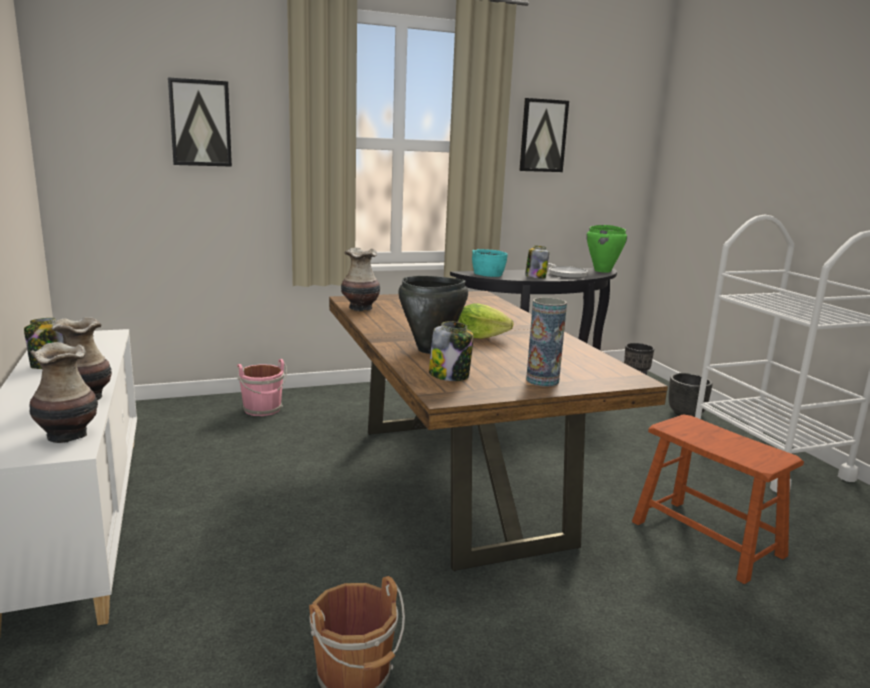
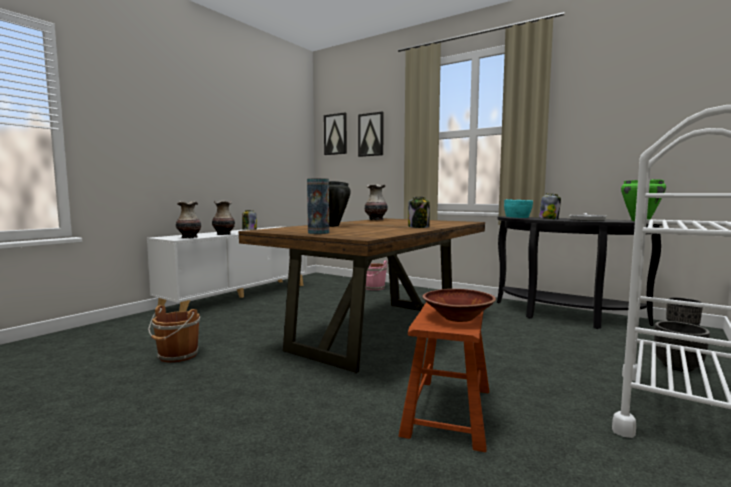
camera: 55 degrees right, 10 degrees down
jar [429,321,474,381] -> jar moved to [408,197,430,228]
lettuce [458,303,513,339] -> none
picture [519,98,569,172] -> picture moved to [324,112,347,155]
none -> brown bowl [422,289,496,322]

